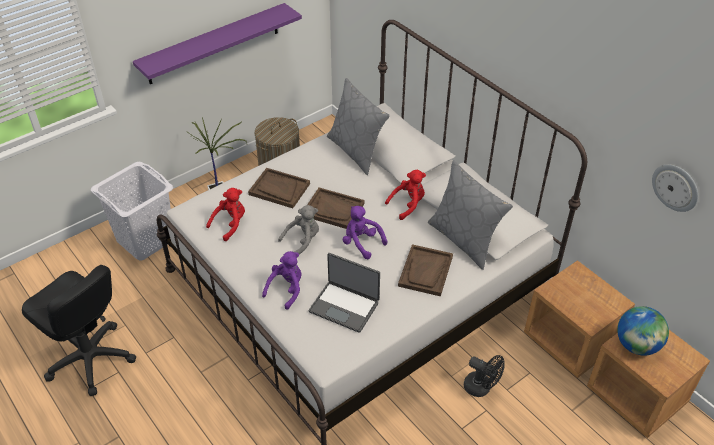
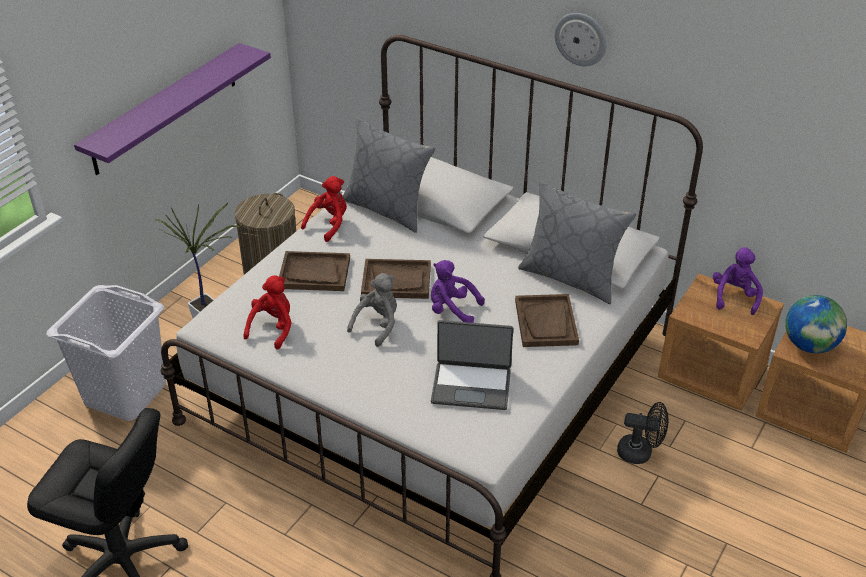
camera: 20 degrees left, 5 degrees down
purple plush toy [262,251,302,310] -> purple plush toy moved to [713,247,763,315]
red plush toy [385,170,426,220] -> red plush toy moved to [301,176,347,242]
wall clock [652,164,698,212] -> wall clock moved to [555,13,607,66]

